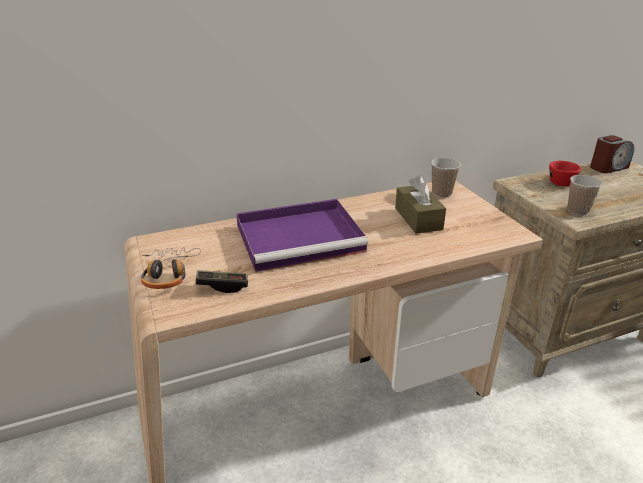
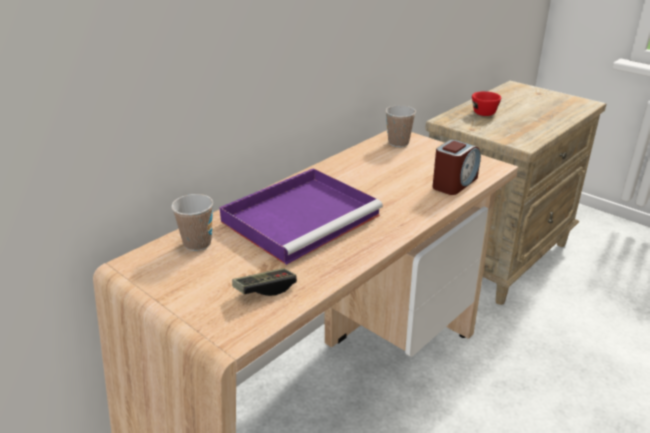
camera: 25 degrees left, 0 degrees up
headphones [141,247,201,289] -> none
brown tissue box [395,175,446,234] -> none
cup [568,175,602,216] -> cup moved to [171,194,213,251]
alarm clock [590,135,634,173] -> alarm clock moved to [433,139,481,195]

